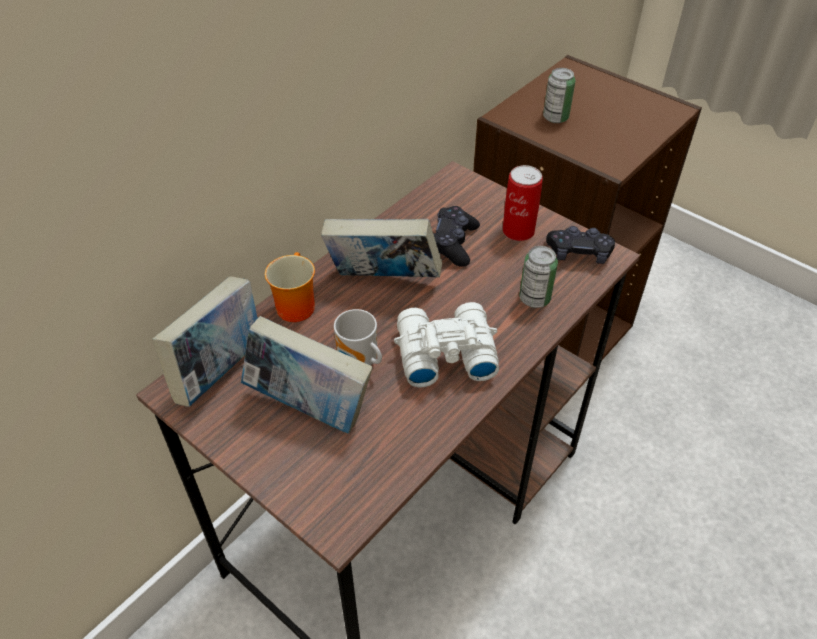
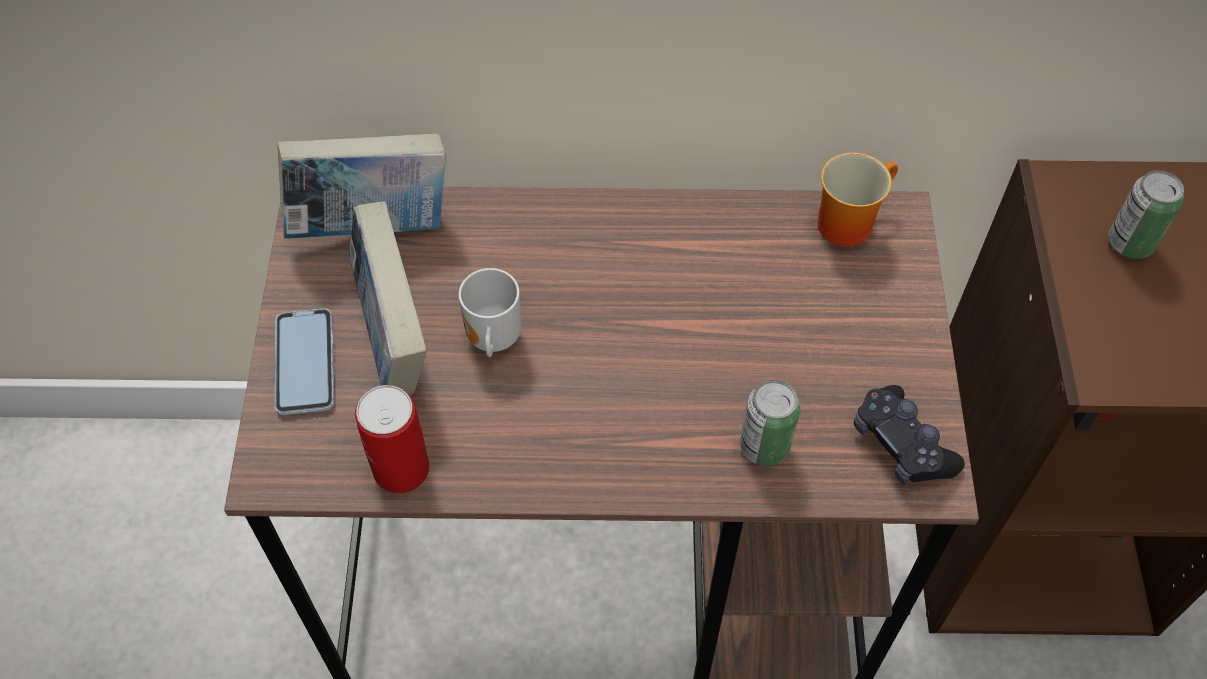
camera: 50 degrees right, 10 degrees up
mug [265,252,315,322] -> mug moved to [818,152,898,247]
book [321,219,442,277] -> none
white binoculars [394,302,499,387] -> none
black game controller [433,206,480,267] -> none
can [503,165,543,241] -> can moved to [355,385,429,494]
none -> phone [275,308,334,415]

